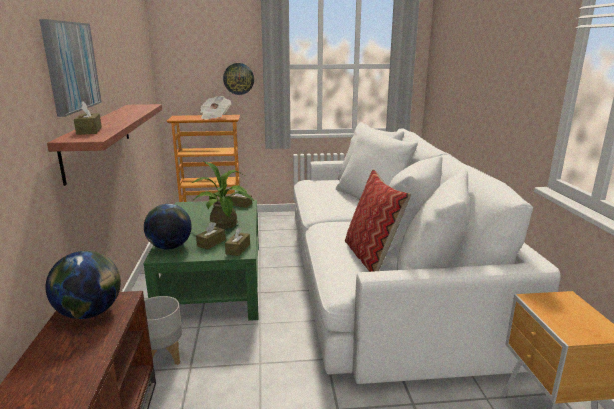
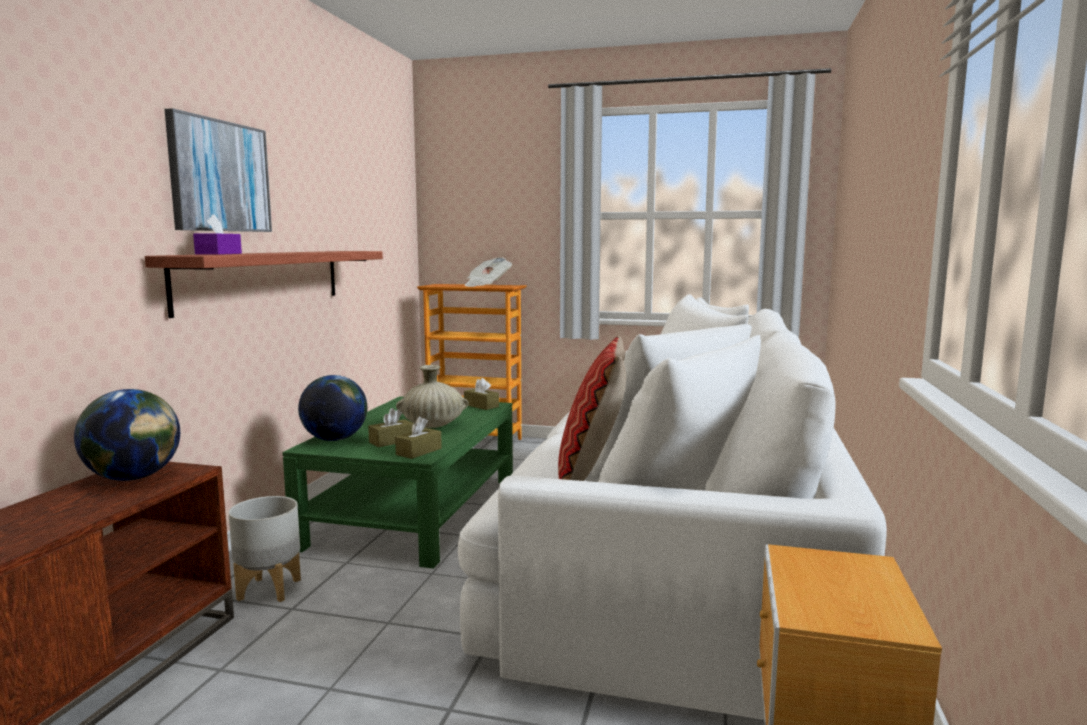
camera: 20 degrees right, 10 degrees down
brown tissue box [74,101,102,135] -> purple tissue box [193,214,242,255]
potted plant [192,161,255,229] -> beige vase [396,365,469,428]
wall clock [223,63,254,95] -> none

